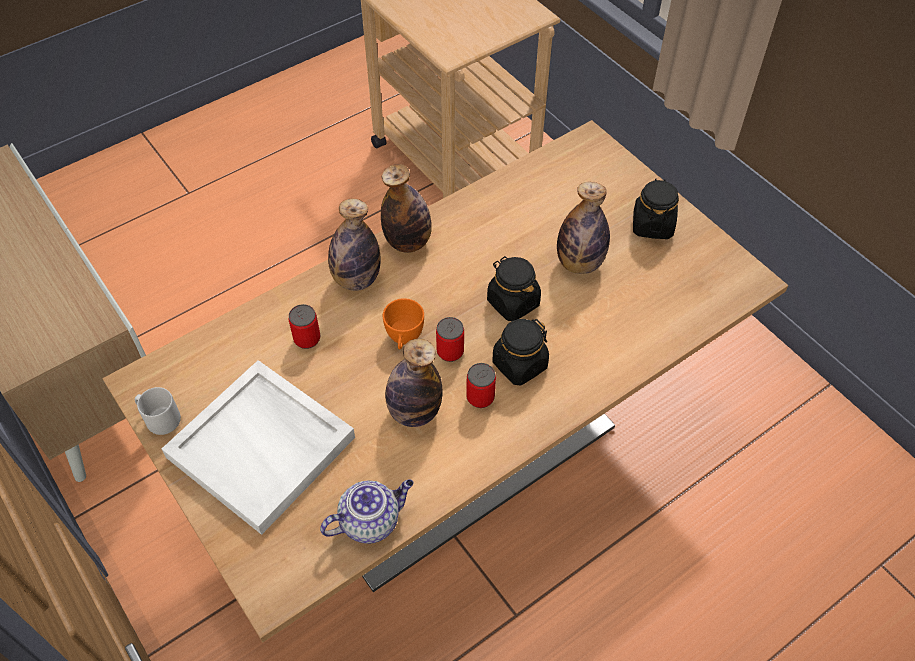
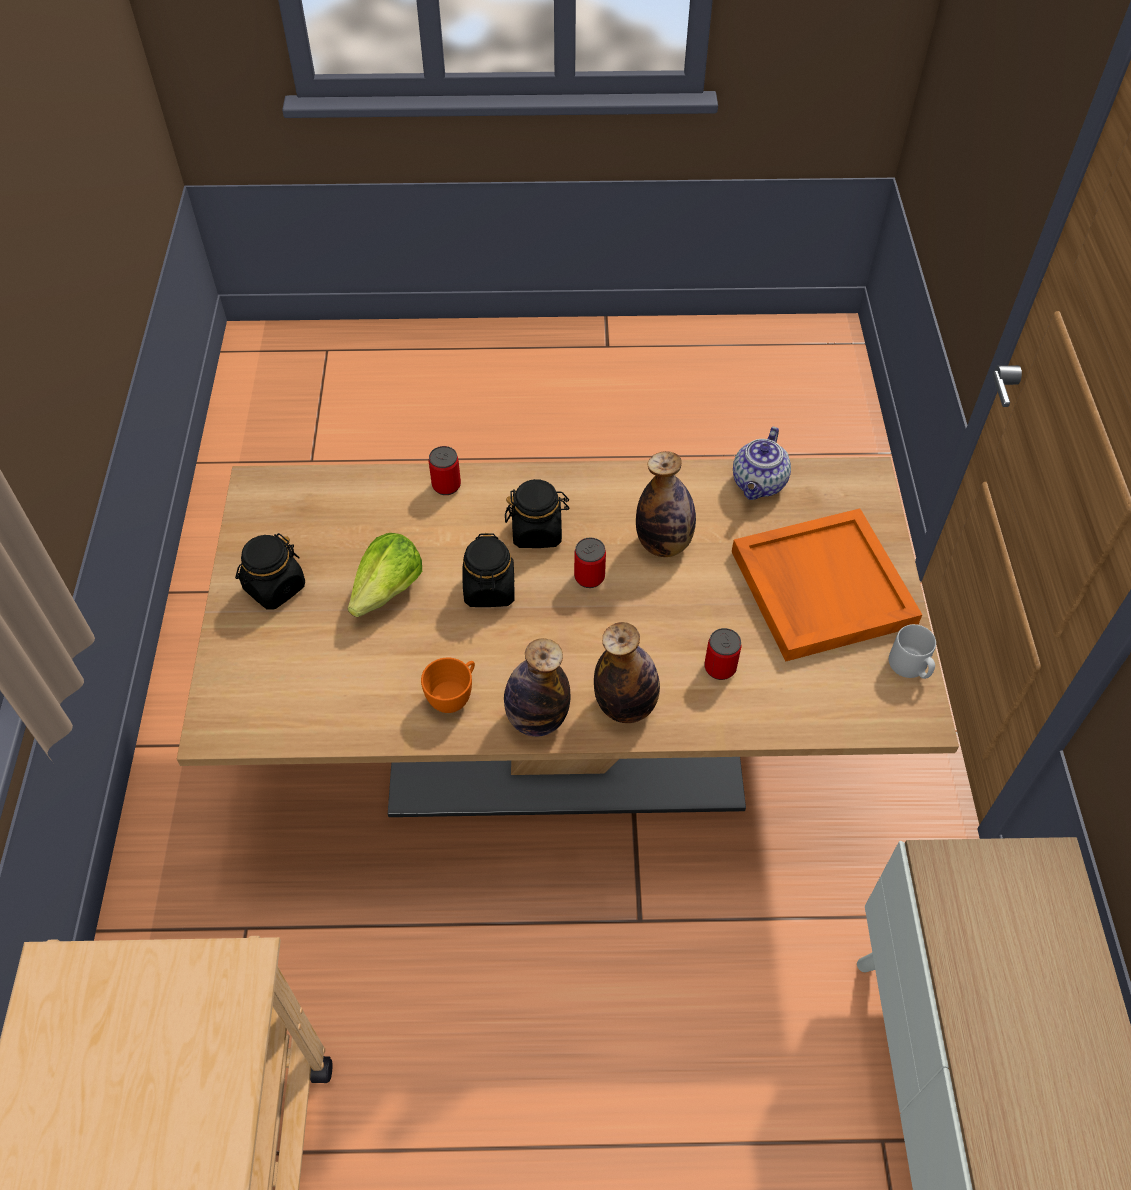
camera: 145 degrees left, 0 degrees up
white tray [162,360,355,535] -> orange tray [732,509,922,662]
teapot [320,479,414,544] -> teapot turned 75 degrees counterclockwise [733,427,791,500]
orange cup [383,298,424,350] -> orange cup moved to [421,657,475,713]
can [466,363,496,408] -> can moved to [429,446,461,495]
bottle [557,182,610,274] -> lettuce [348,533,422,617]

